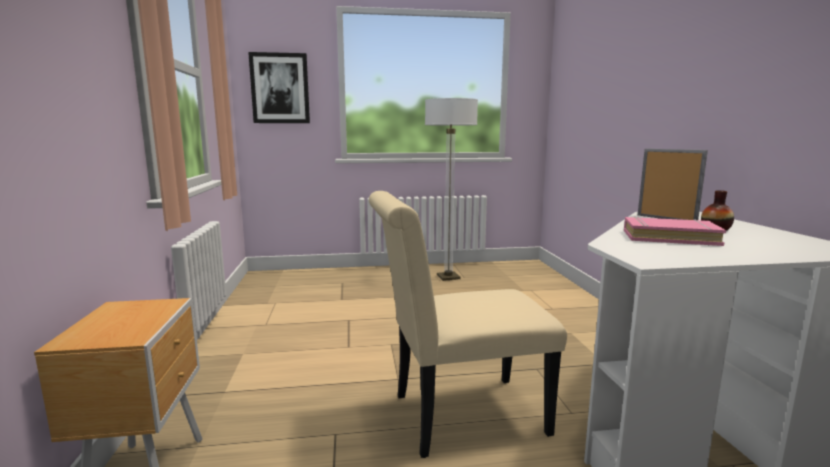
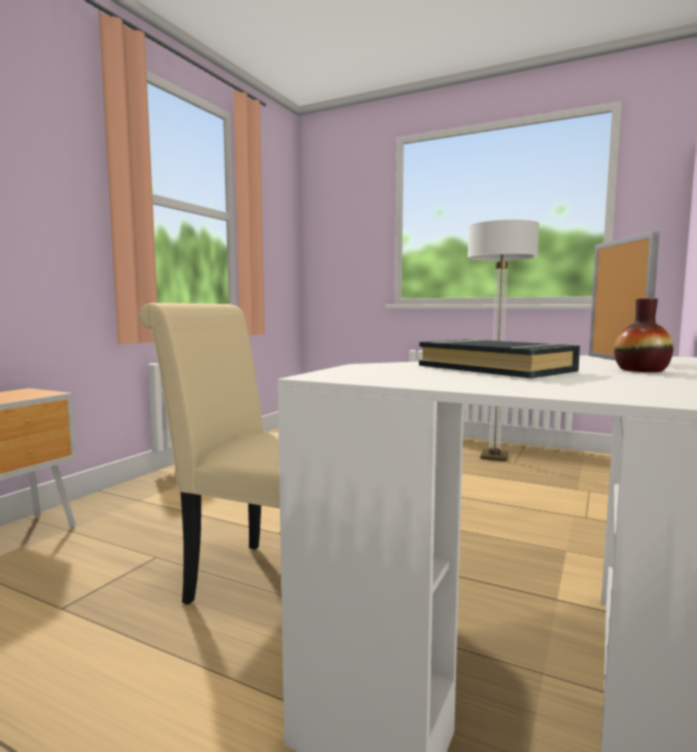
camera: 35 degrees right, 5 degrees down
picture [248,52,310,123] -> none
pink book [624,217,726,246] -> black book [419,339,580,378]

